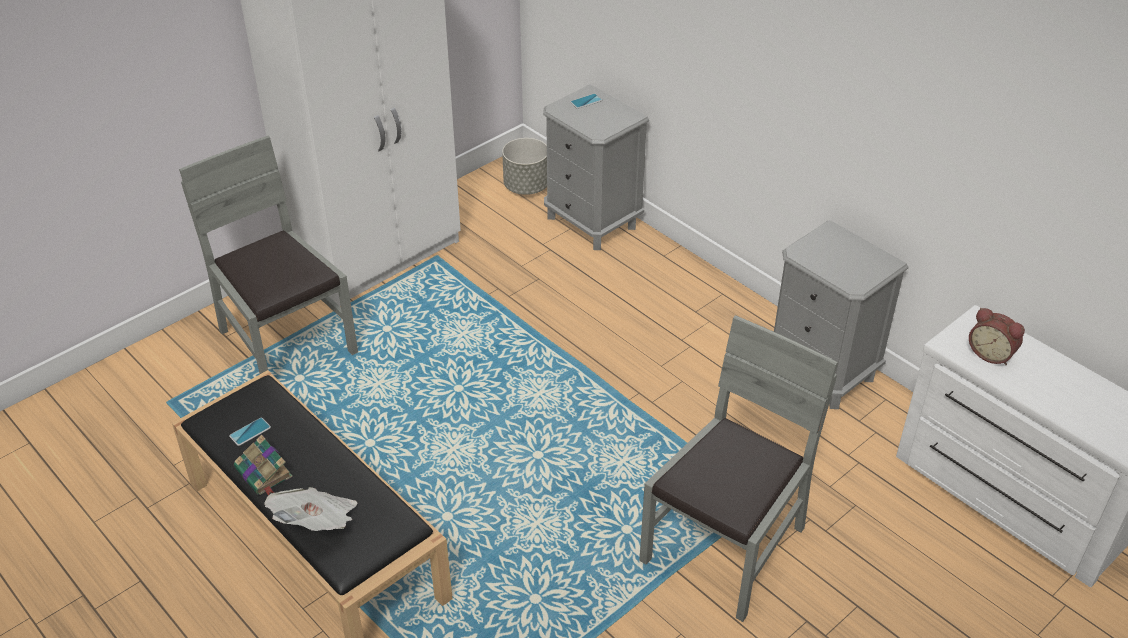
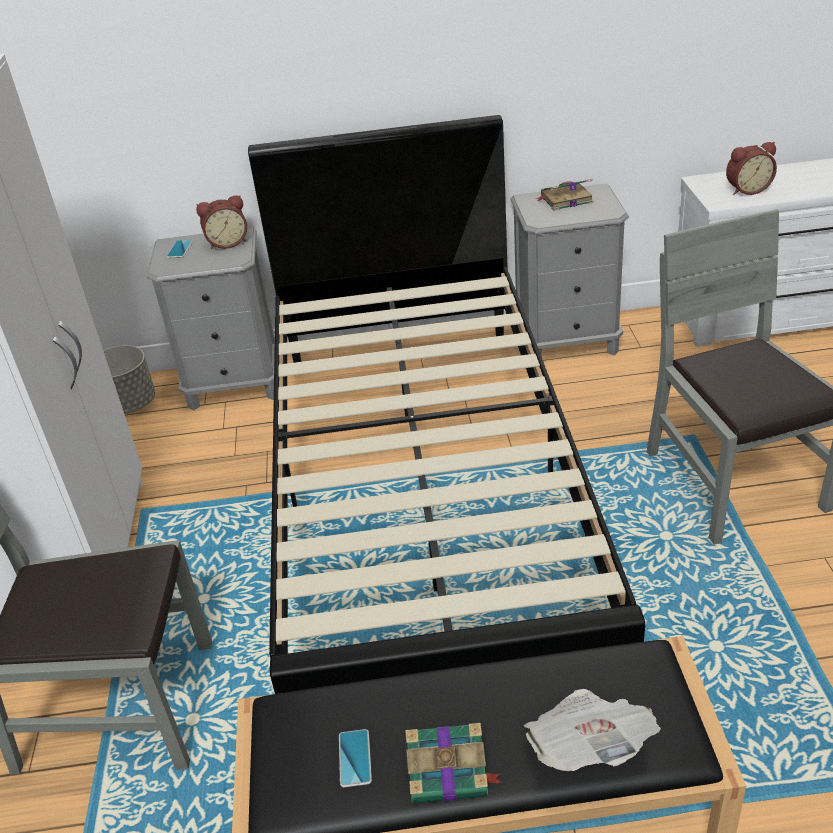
camera: 50 degrees left, 5 degrees down
none -> alarm clock [196,195,247,249]
none -> black bed [248,115,645,694]
none -> book [536,179,593,211]

